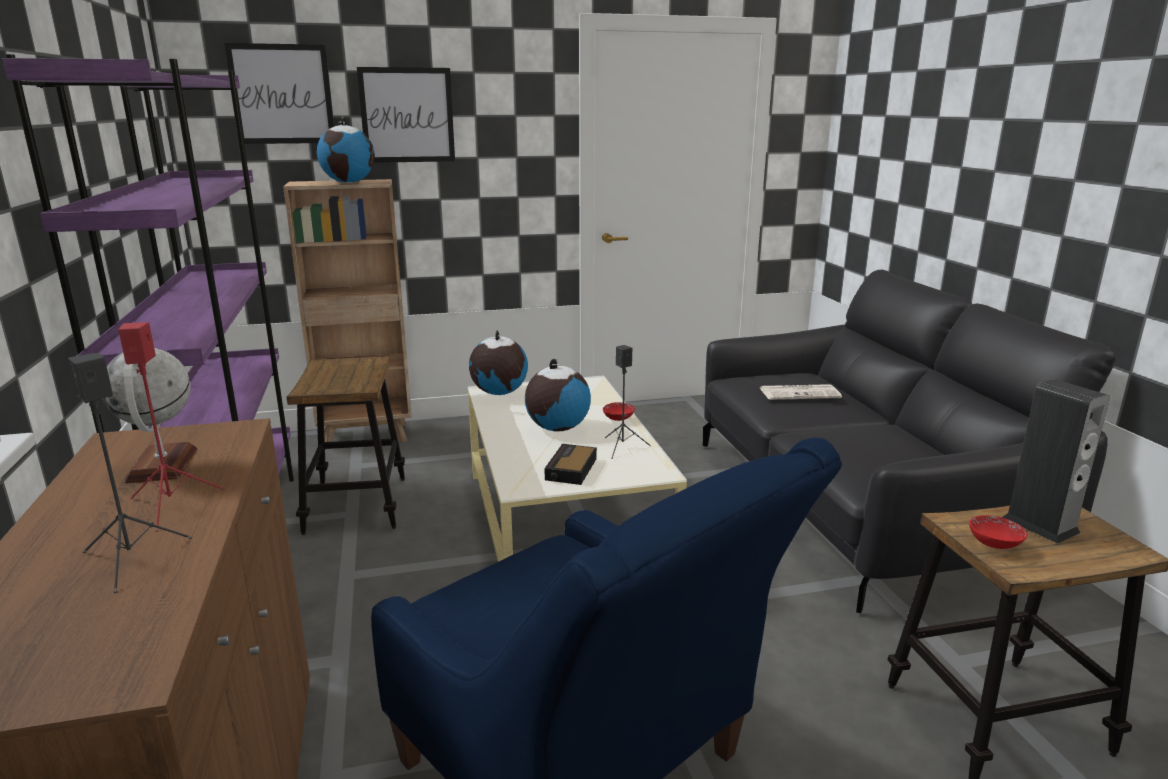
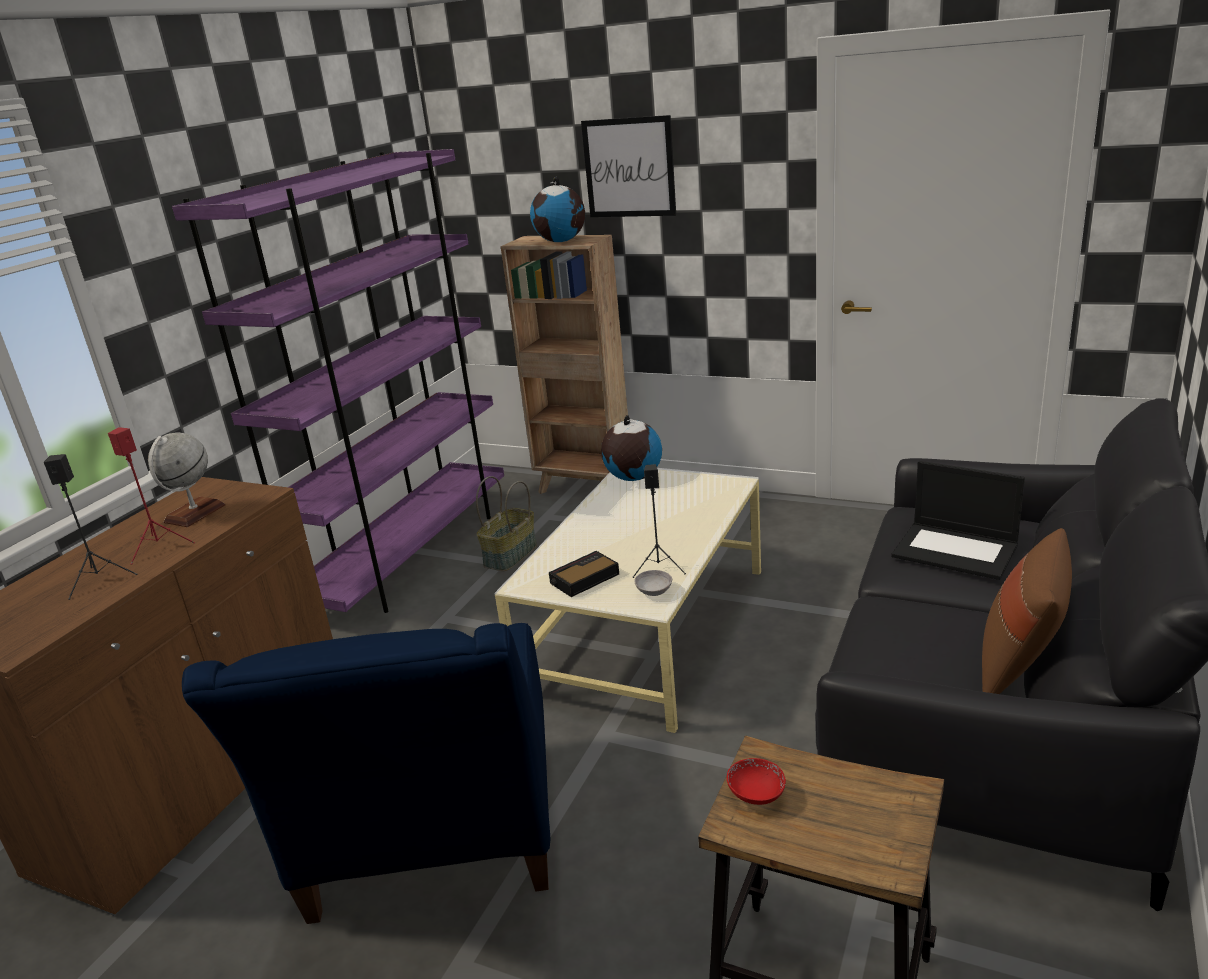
camera: 40 degrees right, 5 degrees up
picture [224,43,334,144] -> none
stool [287,356,405,535] -> basket [476,476,537,571]
globe [525,359,591,431] -> none
red bowl [603,402,635,421] -> none
newspaper [760,384,842,400] -> laptop [891,461,1025,580]
speaker [1003,379,1110,544] -> none
none -> grey bowl [634,570,672,596]
none -> brown pillow [982,528,1072,694]

